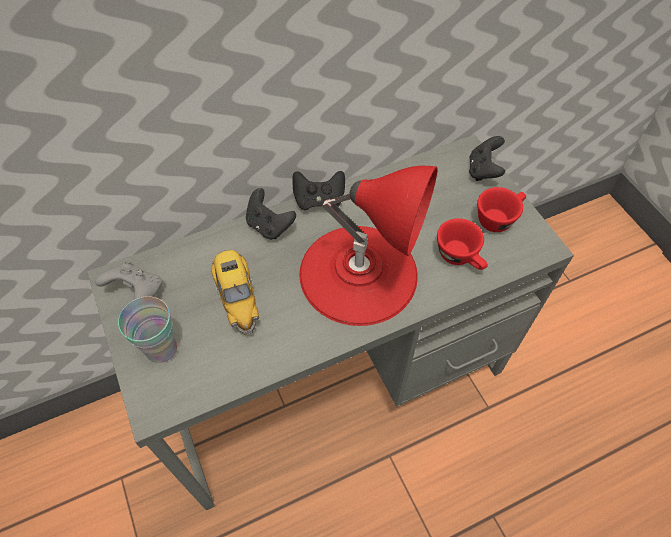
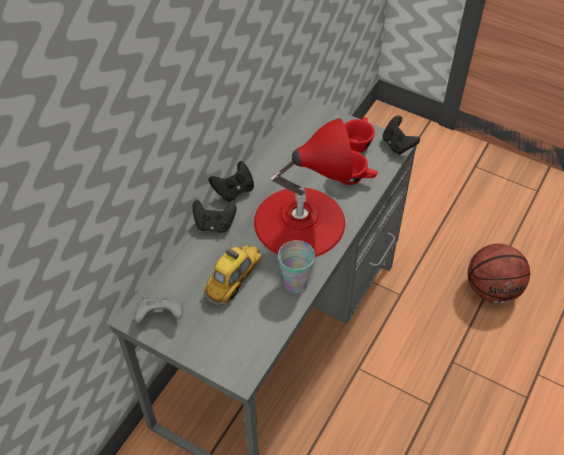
camera: 35 degrees left, 5 degrees down
cup [118,296,177,363] -> cup moved to [278,240,315,293]
toy car [211,250,259,335] -> toy car turned 90 degrees counterclockwise [204,242,262,305]
black game controller [469,136,505,181] -> black game controller moved to [383,116,420,155]
none -> basketball [468,244,530,303]

